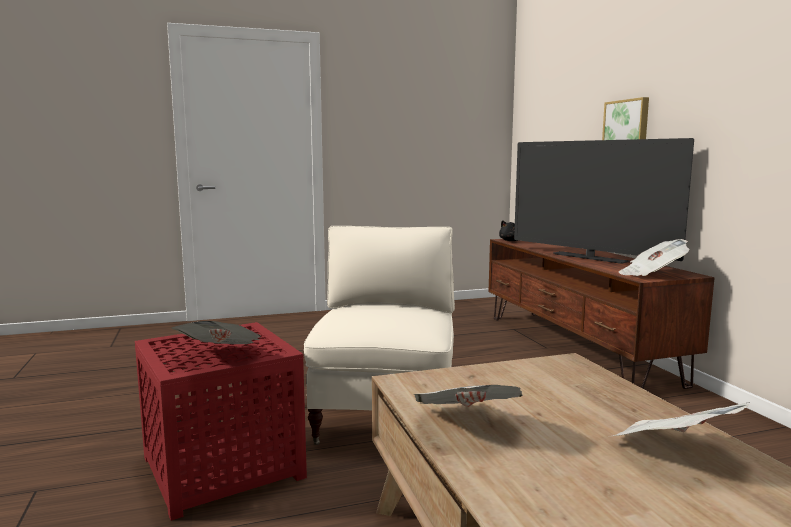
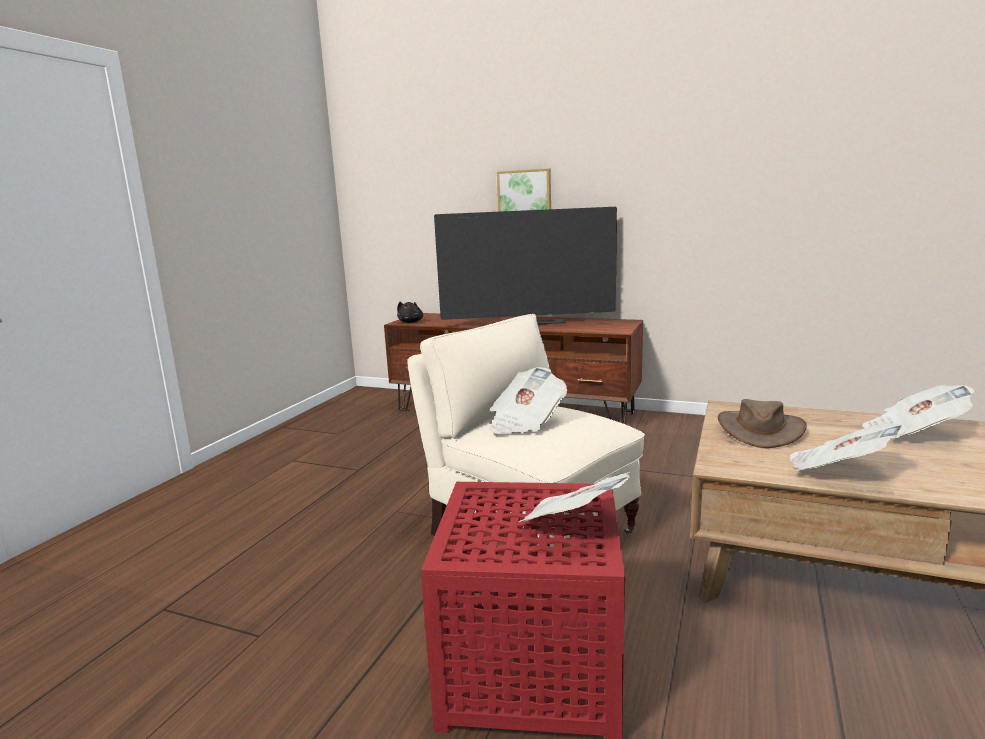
camera: 50 degrees left, 5 degrees up
newspaper [619,239,689,276] -> newspaper moved to [489,367,567,434]
none -> brown hat [718,399,807,448]

